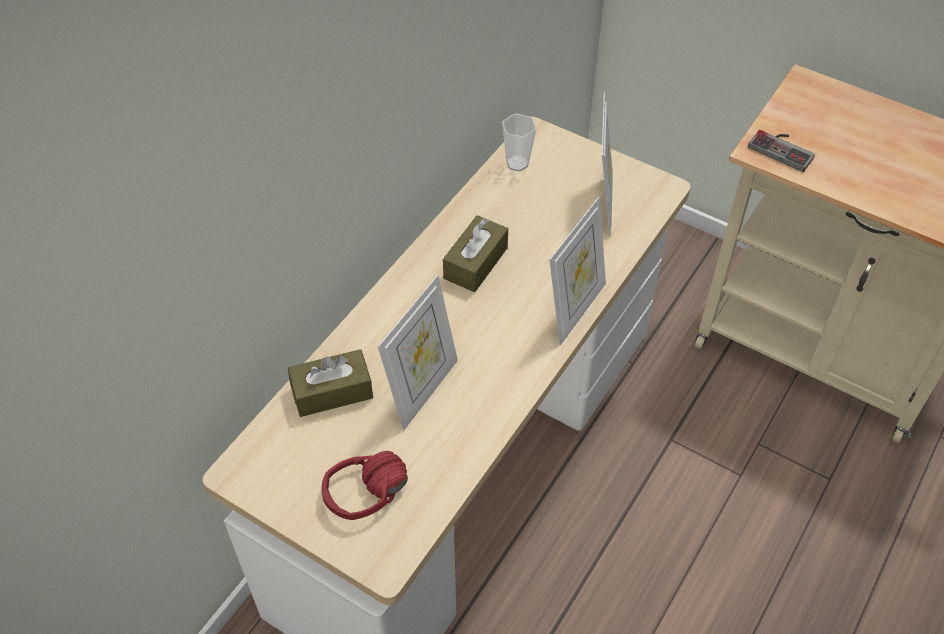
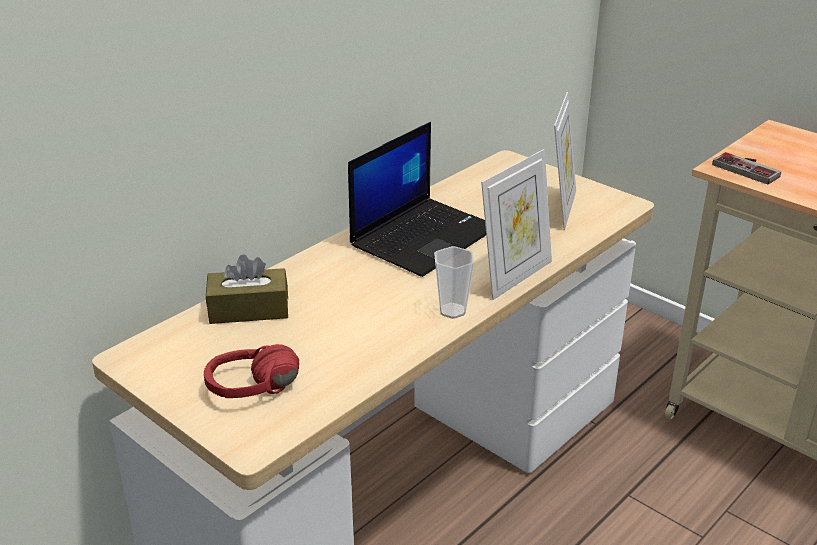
camera: 10 degrees right, 20 degrees down
picture frame [378,275,458,430] -> none
brown tissue box [443,215,508,292] -> laptop [348,122,486,277]
cup [502,114,536,172] -> cup moved to [434,246,474,319]

